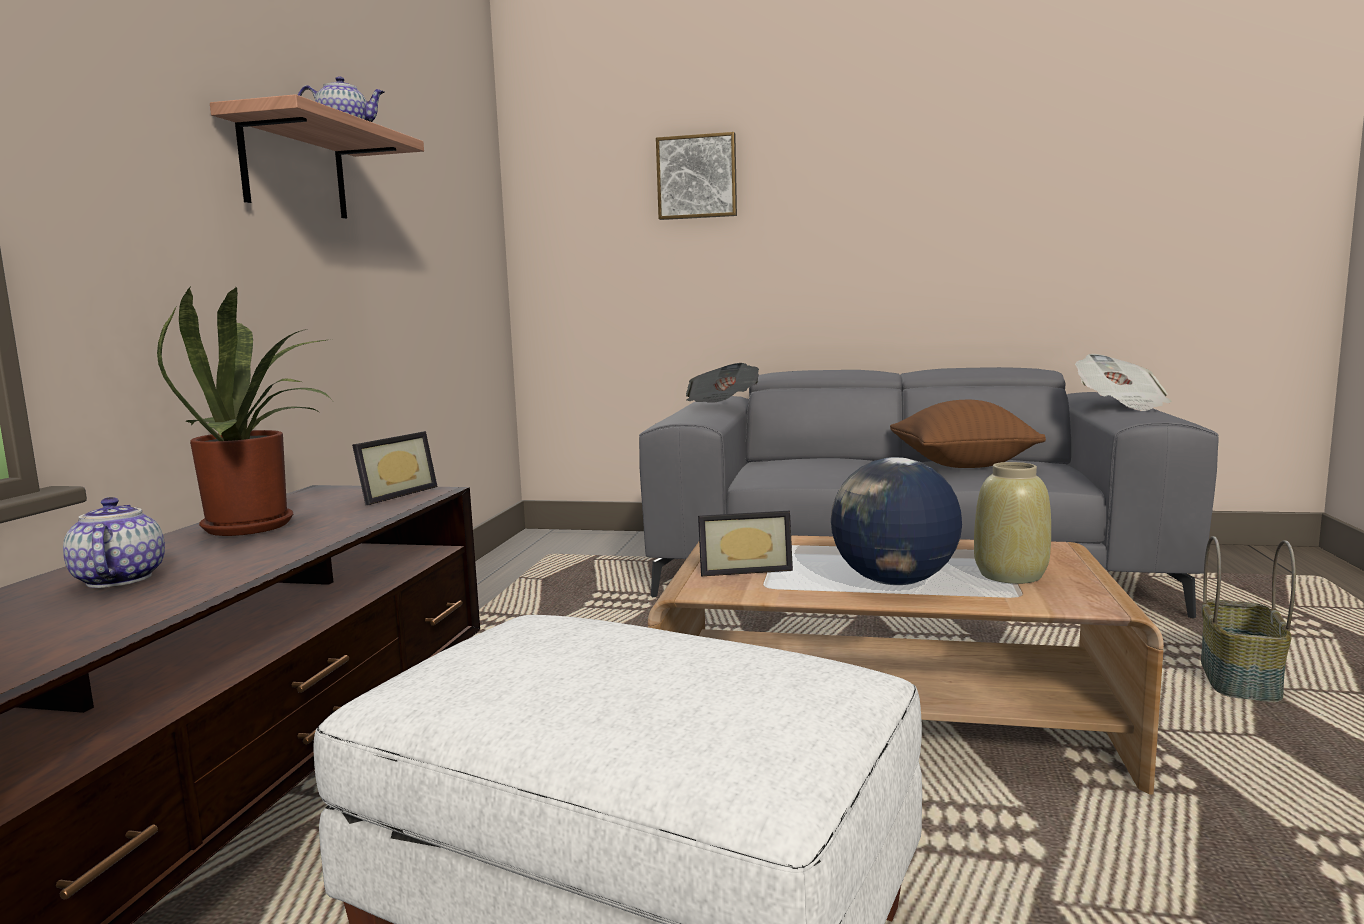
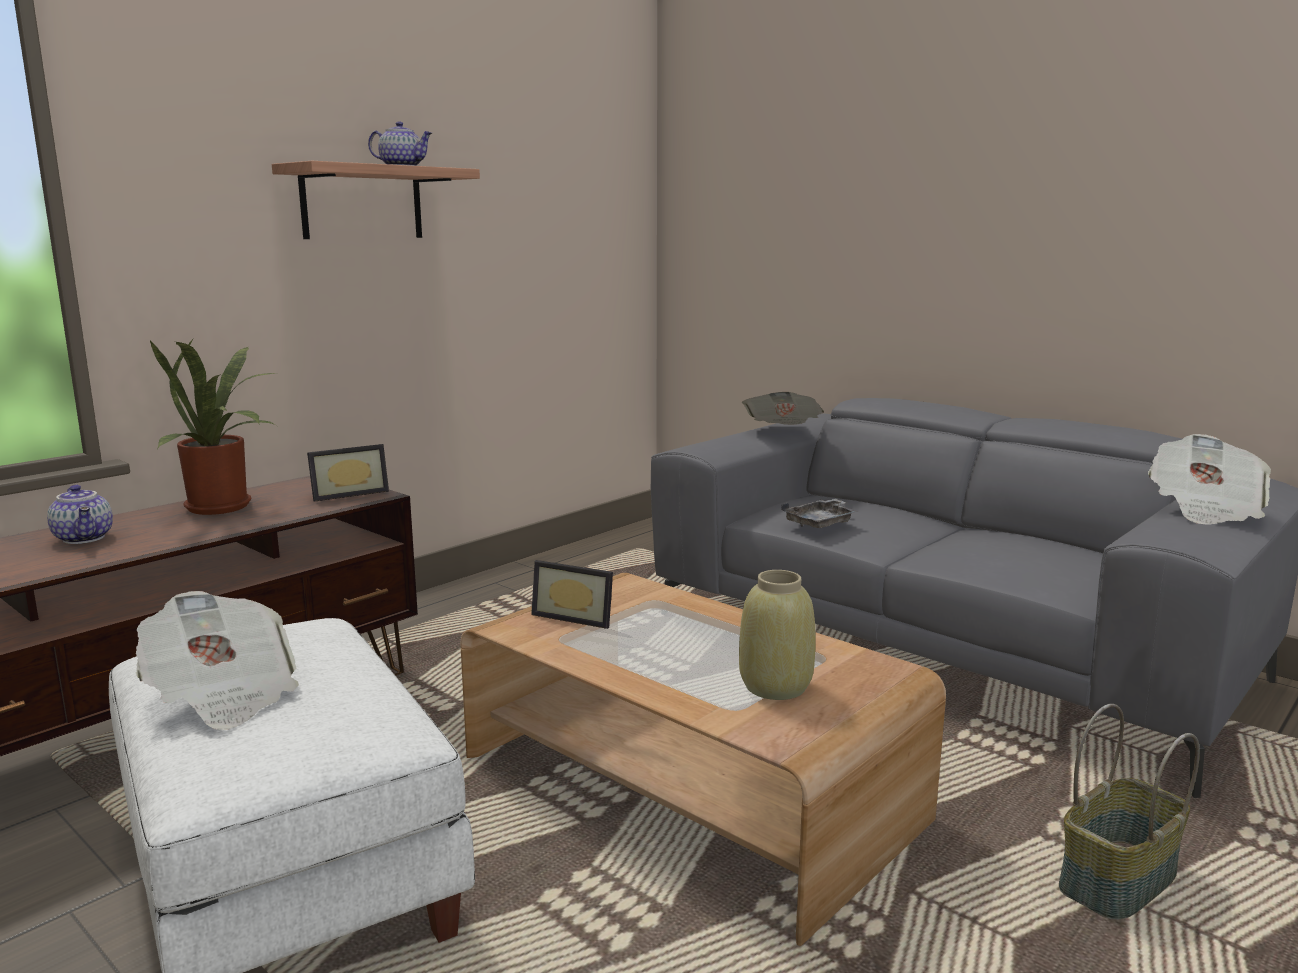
camera: 30 degrees right, 5 degrees up
teapot [63,497,165,588] -> teapot turned 135 degrees clockwise [47,485,113,544]
picture [656,132,737,220] -> none
globe [831,457,962,585] -> none
brown pillow [890,400,1046,468] -> none
none -> newspaper [135,591,299,730]
none -> grey tray [781,499,858,528]

